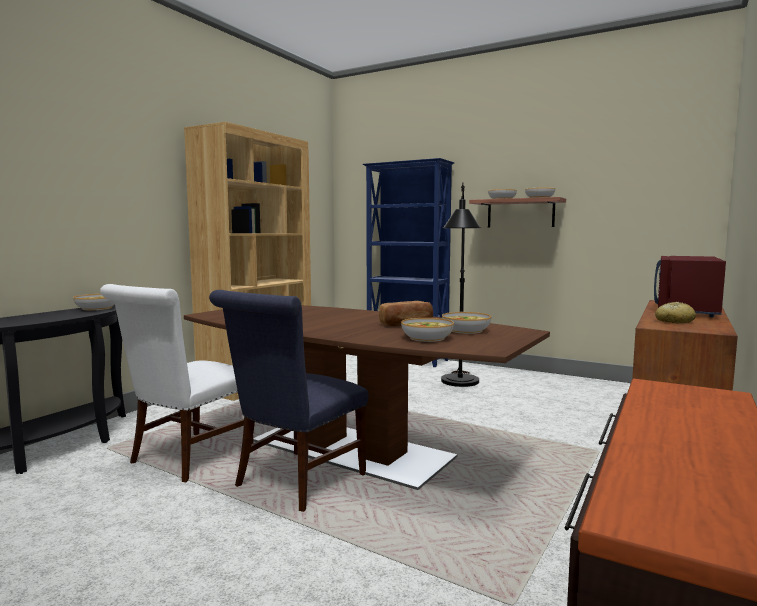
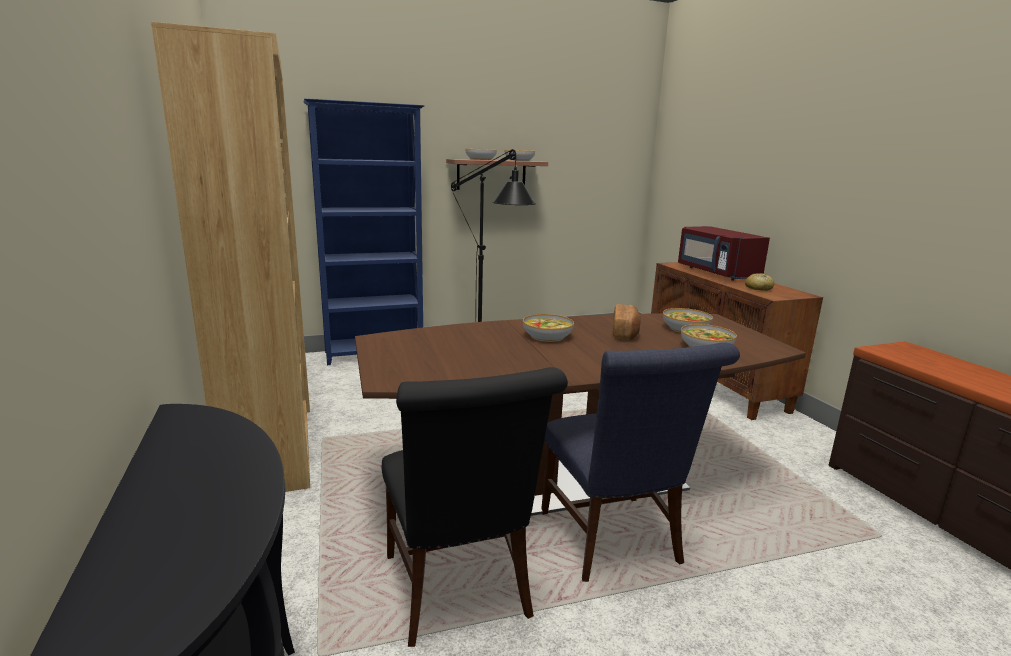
camera: 50 degrees left, 10 degrees up
bowl [73,294,115,310] -> bowl moved to [523,314,574,342]
white chair [100,284,253,482] -> black chair [382,367,568,647]

